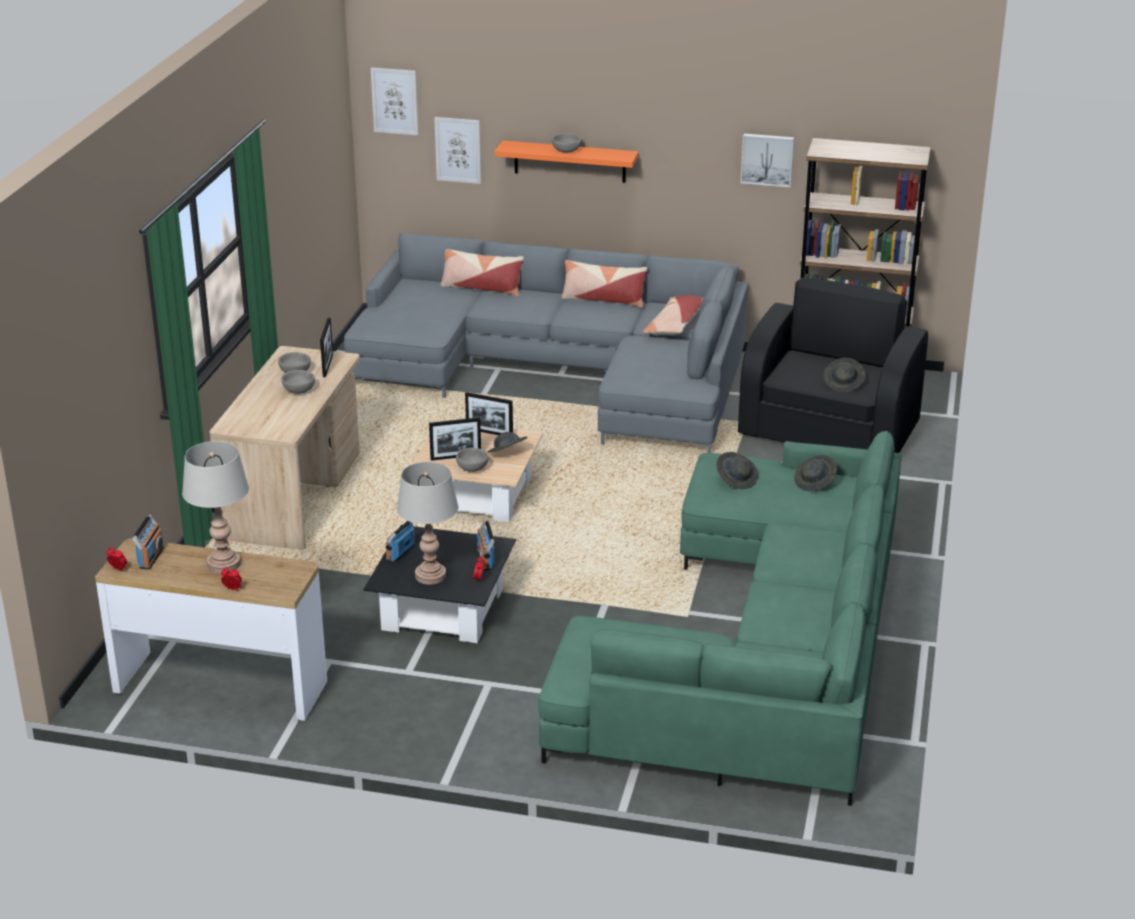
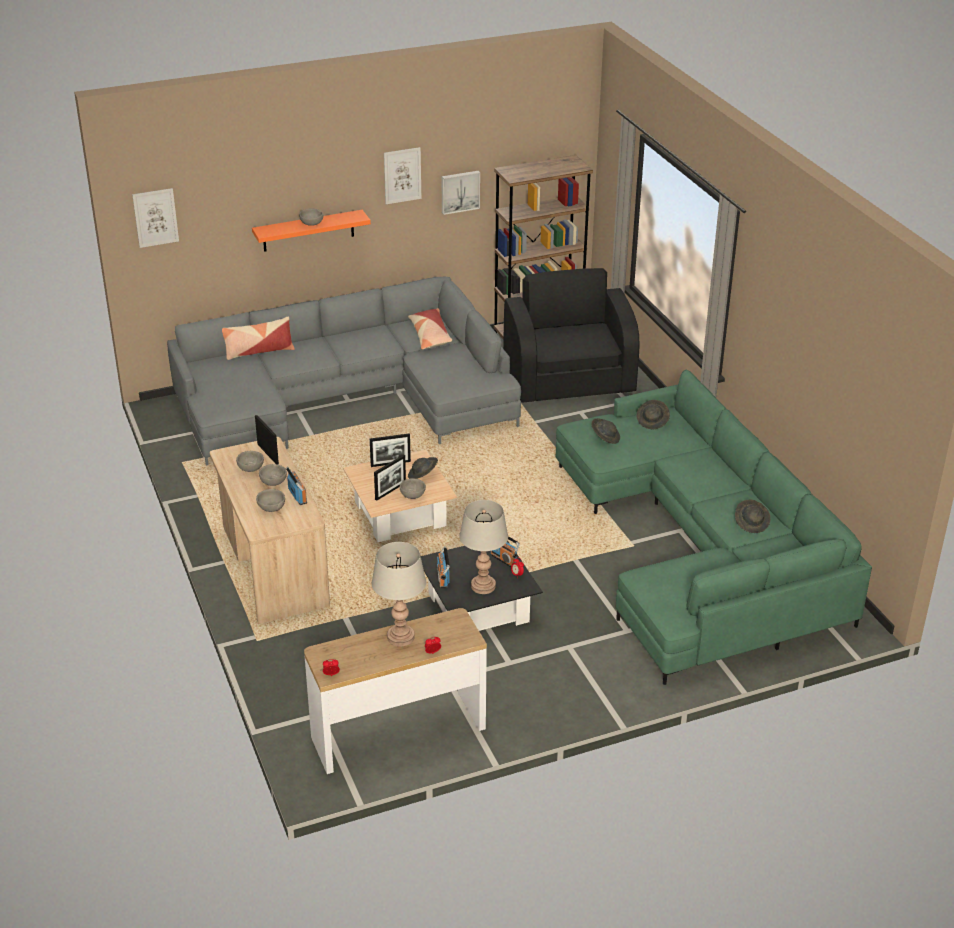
camera: 35 degrees left, 5 degrees up
radio [132,515,164,569] -> radio moved to [286,467,307,505]
picture [434,117,481,184] -> picture moved to [384,147,421,204]
pillow [562,260,647,308] -> none
grey hat [824,358,865,393] -> grey hat moved to [735,500,770,533]
none -> grey bowl [256,489,285,512]

